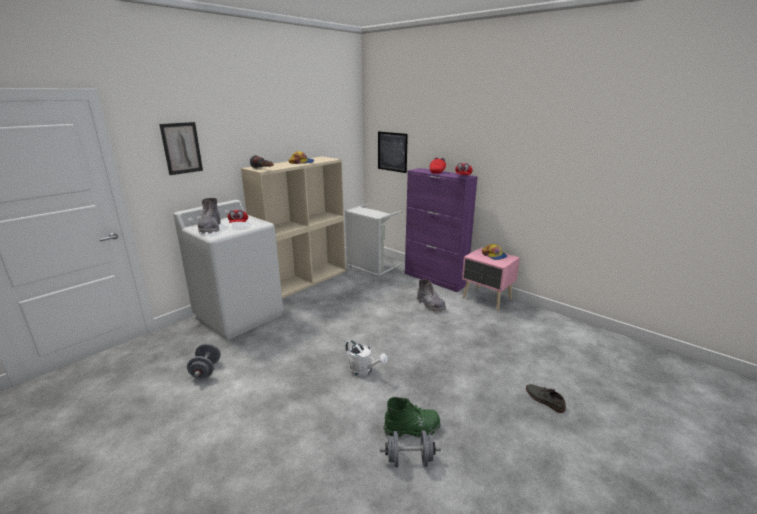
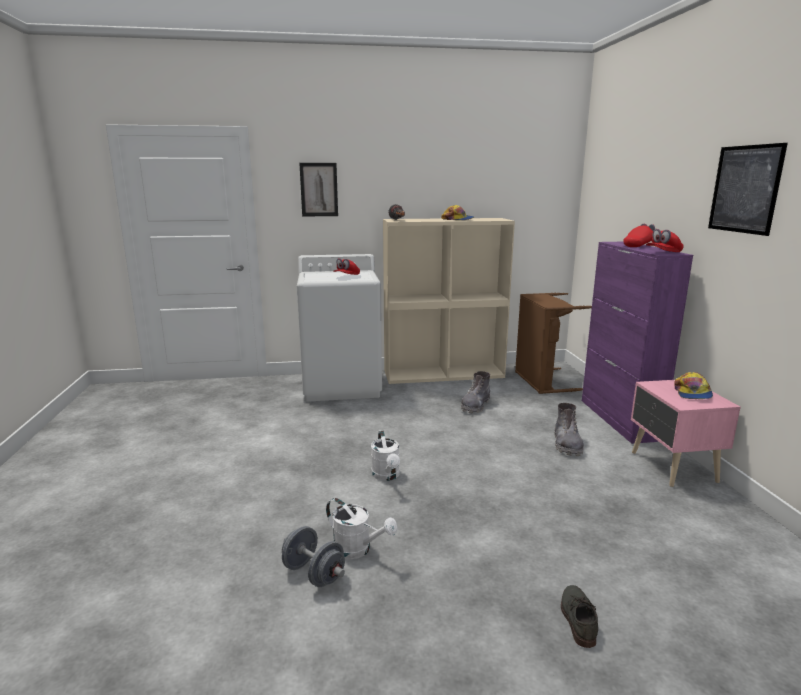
camera: 40 degrees right, 5 degrees down
grey dumbbell [187,343,221,379] -> none
grey boot [198,198,221,234] -> grey boot moved to [461,371,490,413]
grey laundry basket [345,204,402,277] -> brown laundry basket [515,293,592,394]
picture [378,132,408,173] -> picture moved to [708,143,788,236]
green boot [383,397,441,438] -> white watering can [326,498,398,559]

